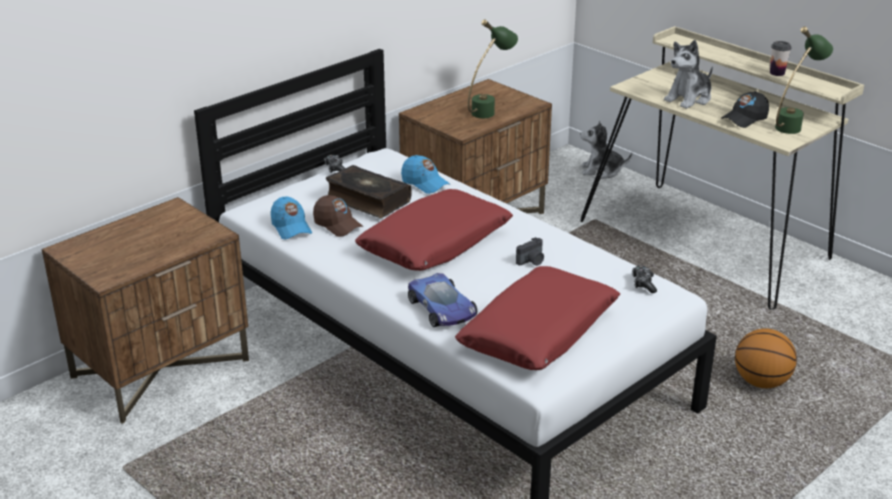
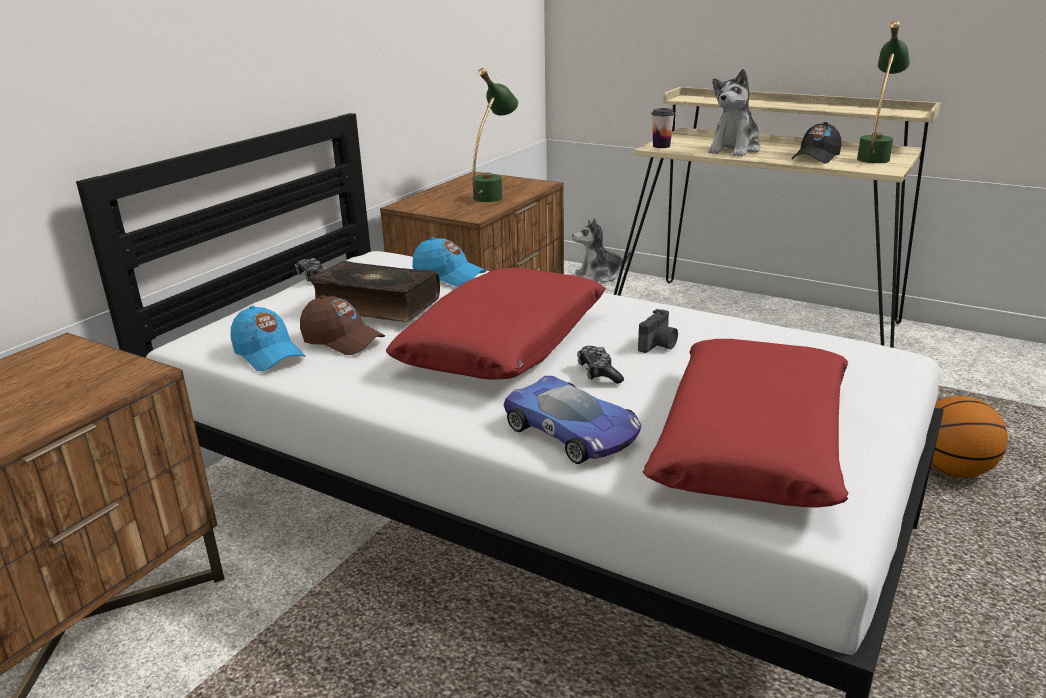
camera: 15 degrees left, 5 degrees down
game controller [632,265,657,293] -> game controller moved to [577,346,624,384]
cup [770,41,792,76] -> cup moved to [652,108,675,148]

